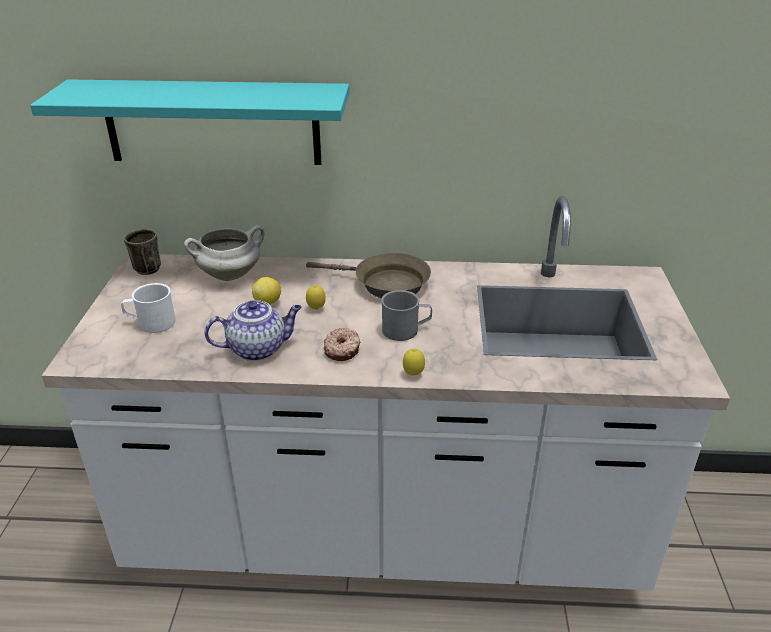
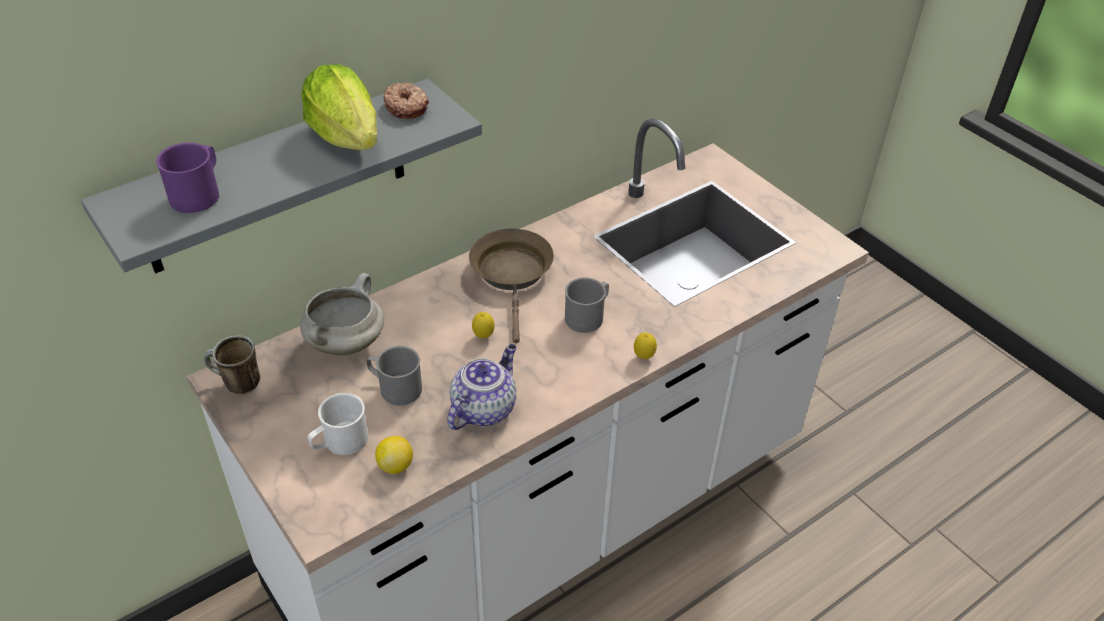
camera: 40 degrees left, 10 degrees up
turquoise shelf [30,79,350,165] -> grey shelf [81,79,482,274]
lemon [252,277,281,305] -> lemon moved to [375,436,413,474]
brown frying pan [306,253,431,298] -> brown frying pan turned 75 degrees counterclockwise [469,228,554,343]
donut [324,328,360,361] -> donut moved to [384,82,429,119]
none -> purple mug [156,142,219,213]
none -> lettuce [301,64,377,150]
none -> grey mug [367,346,422,406]

